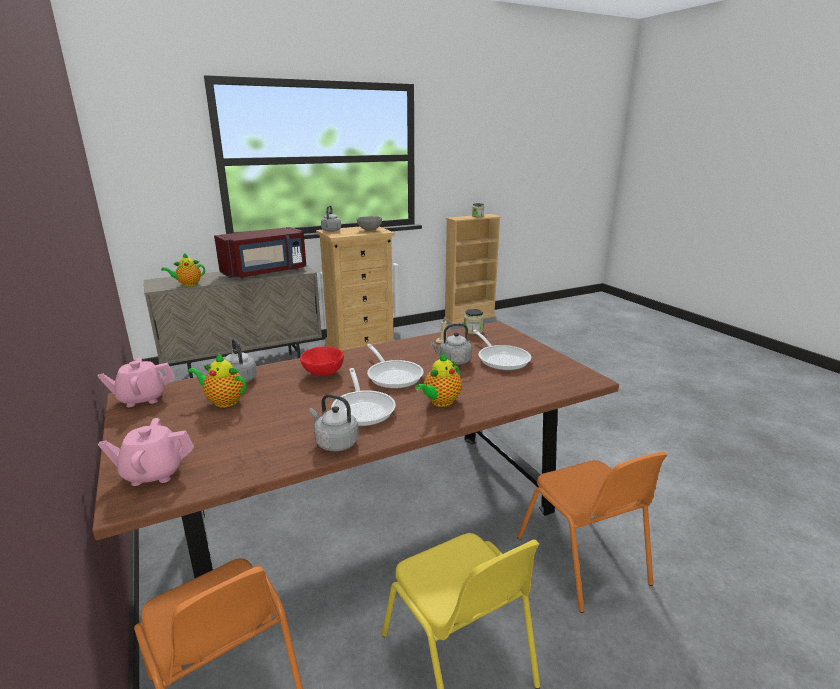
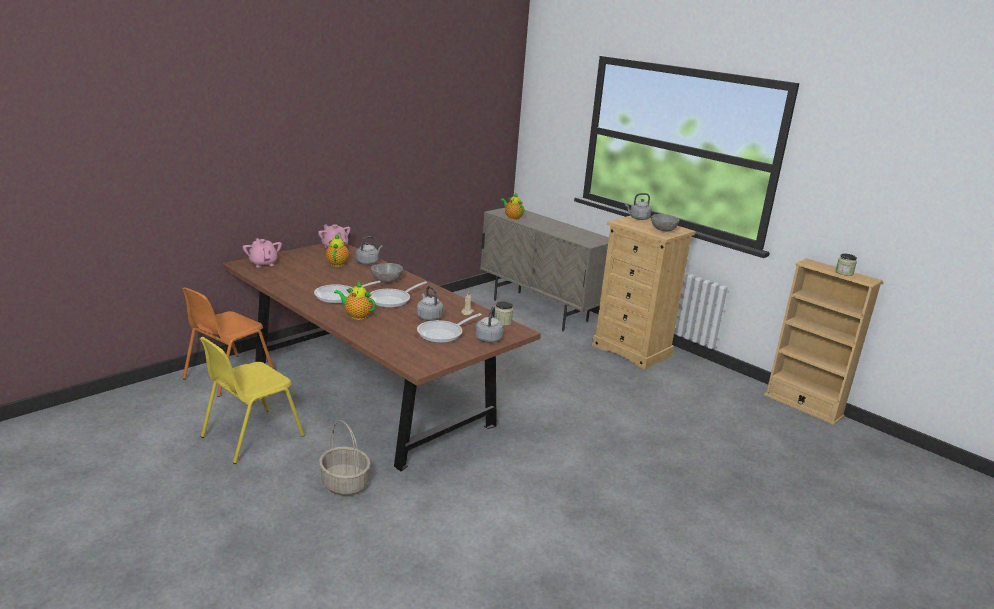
camera: 70 degrees right, 0 degrees up
red microwave [214,227,307,279] -> none
red bowl [300,347,344,376] -> grey bowl [371,263,403,283]
grey kettle [310,394,359,451] -> grey kettle moved to [475,306,503,343]
orange chair [517,451,667,613] -> basket [319,420,371,496]

